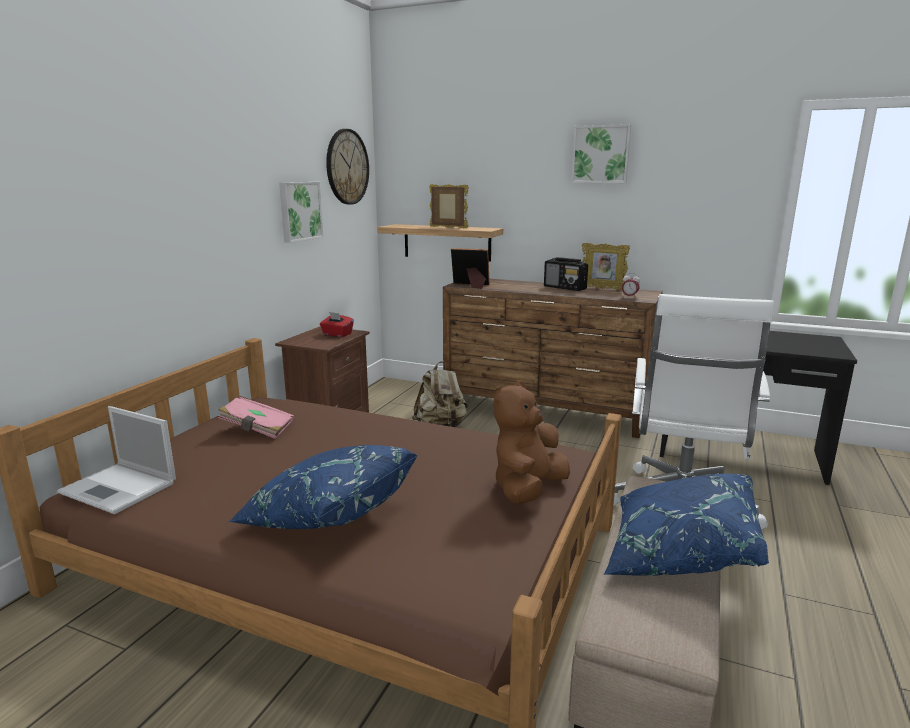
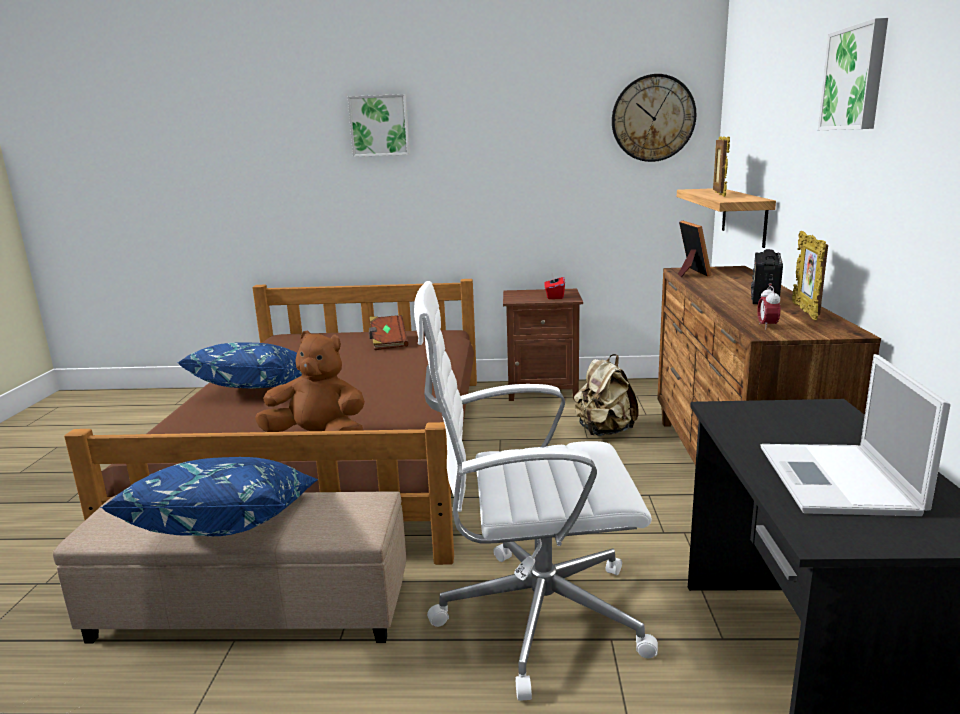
camera: 70 degrees right, 0 degrees up
laptop [57,406,176,514] -> laptop moved to [761,354,951,516]
pink book [218,396,294,439] -> brown book [369,315,408,350]
picture [279,182,323,243] -> picture moved to [348,94,410,157]

